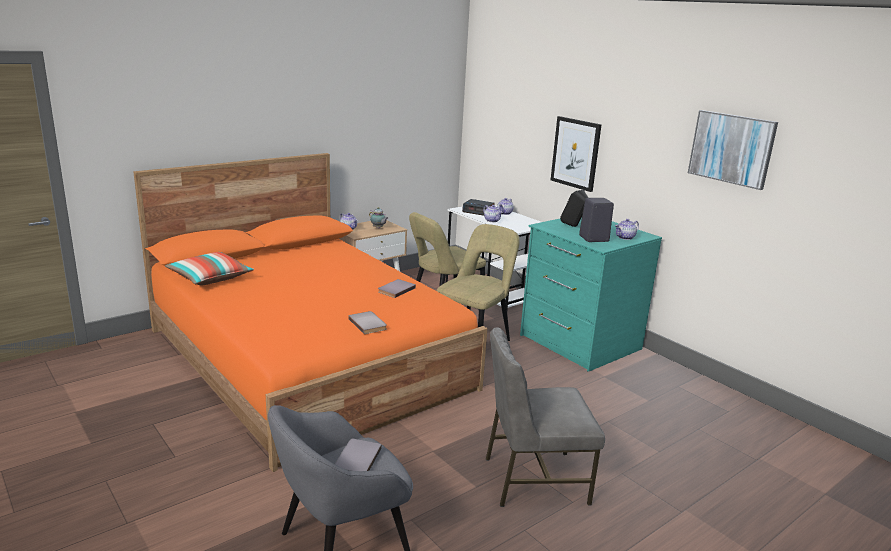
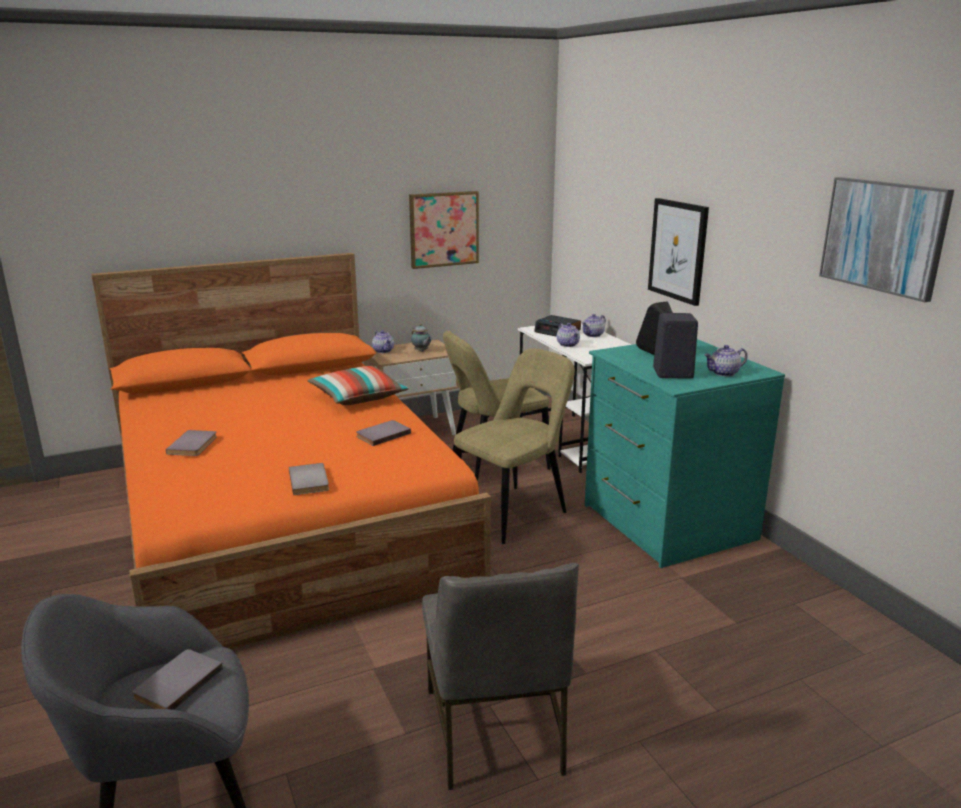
camera: 15 degrees right, 0 degrees up
pillow [165,252,254,285] -> pillow moved to [307,366,409,405]
grey chair [486,327,605,507] -> grey chair turned 105 degrees counterclockwise [422,563,579,790]
none -> grey book [166,430,217,456]
none -> picture [409,191,479,269]

